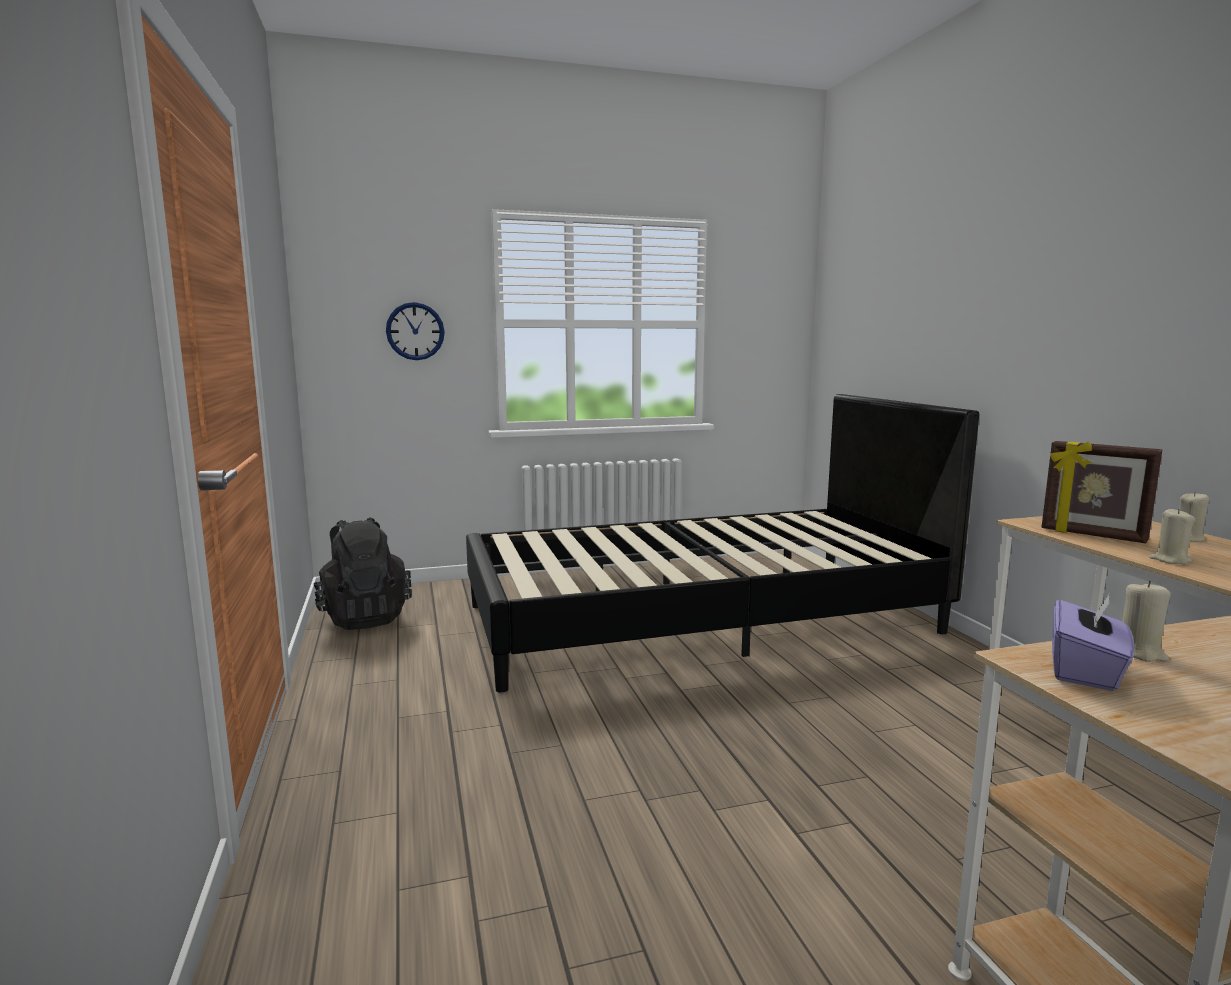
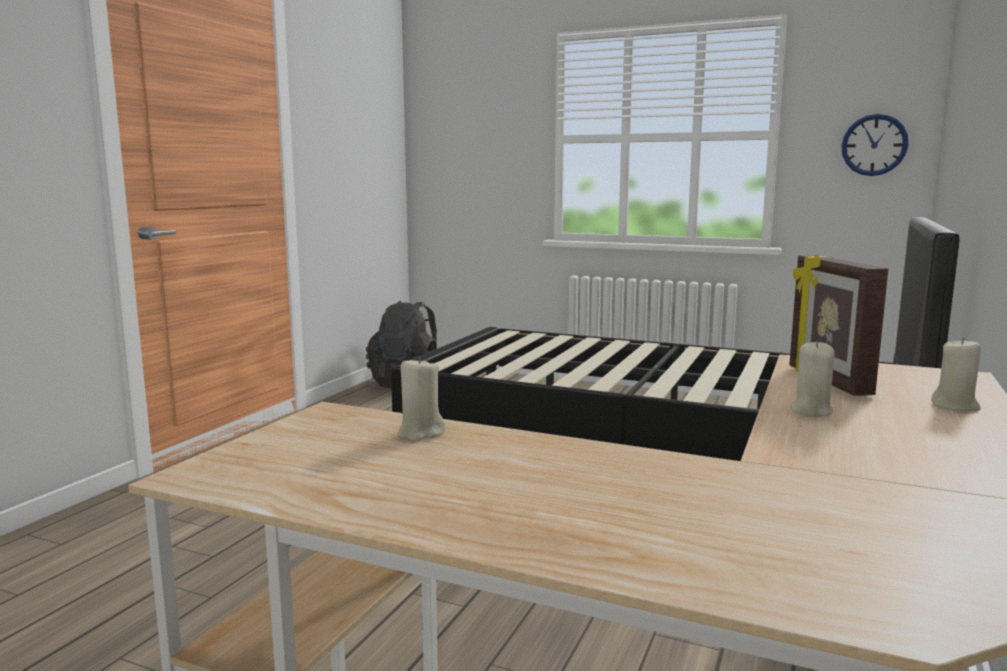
camera: 40 degrees right, 0 degrees up
wall clock [386,302,445,360] -> wall clock moved to [841,114,909,176]
purple tissue box [1052,593,1135,691] -> none

